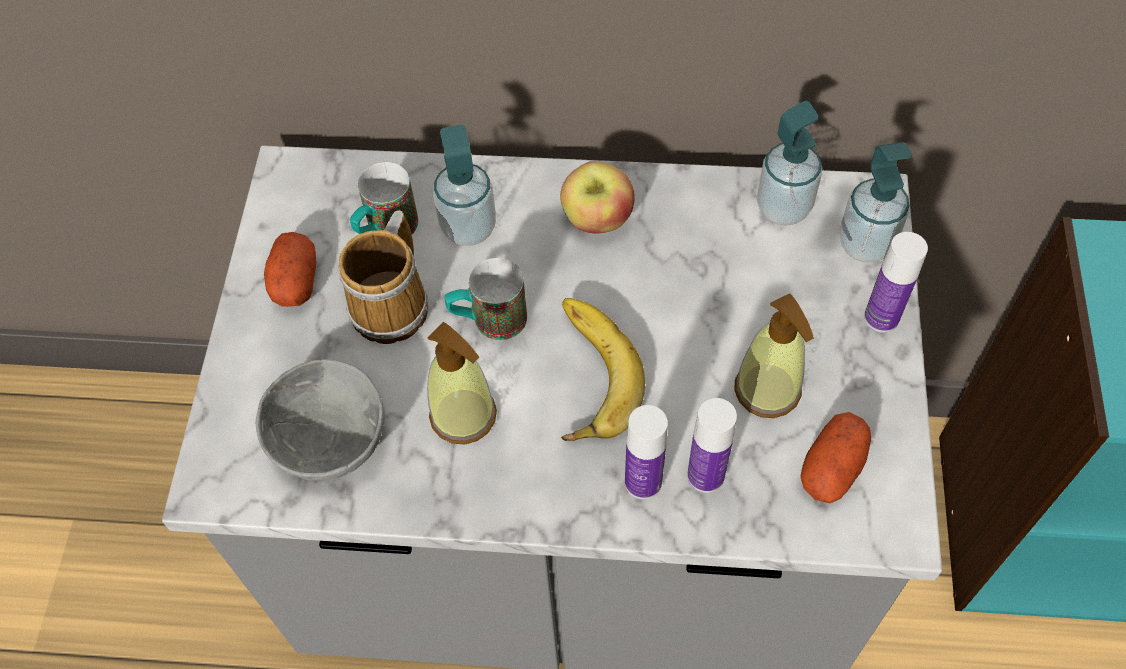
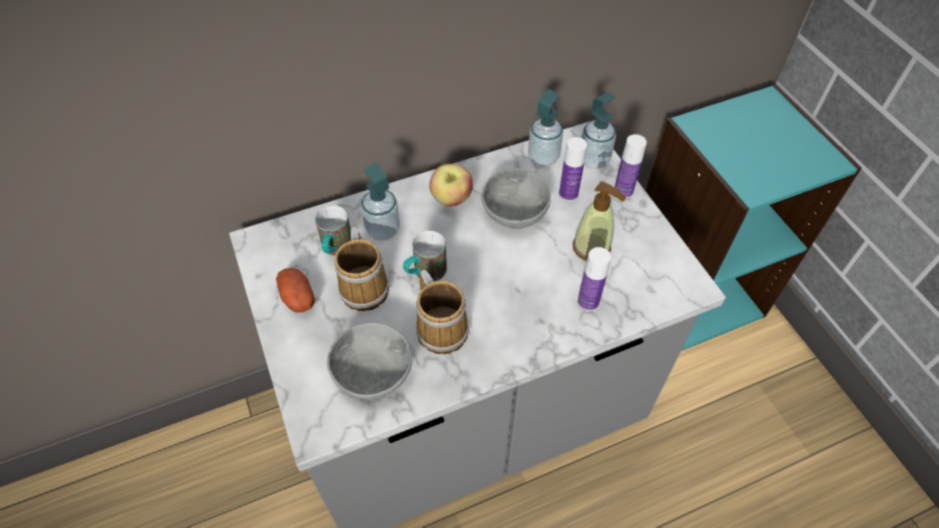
camera: 30 degrees left, 5 degrees down
soap dispenser [427,322,497,445] -> mug [416,270,469,354]
banana [561,298,645,441] -> none
bottle [625,405,668,499] -> bottle moved to [559,137,587,201]
potato [800,412,871,503] -> none
none -> grey bowl [482,169,551,229]

